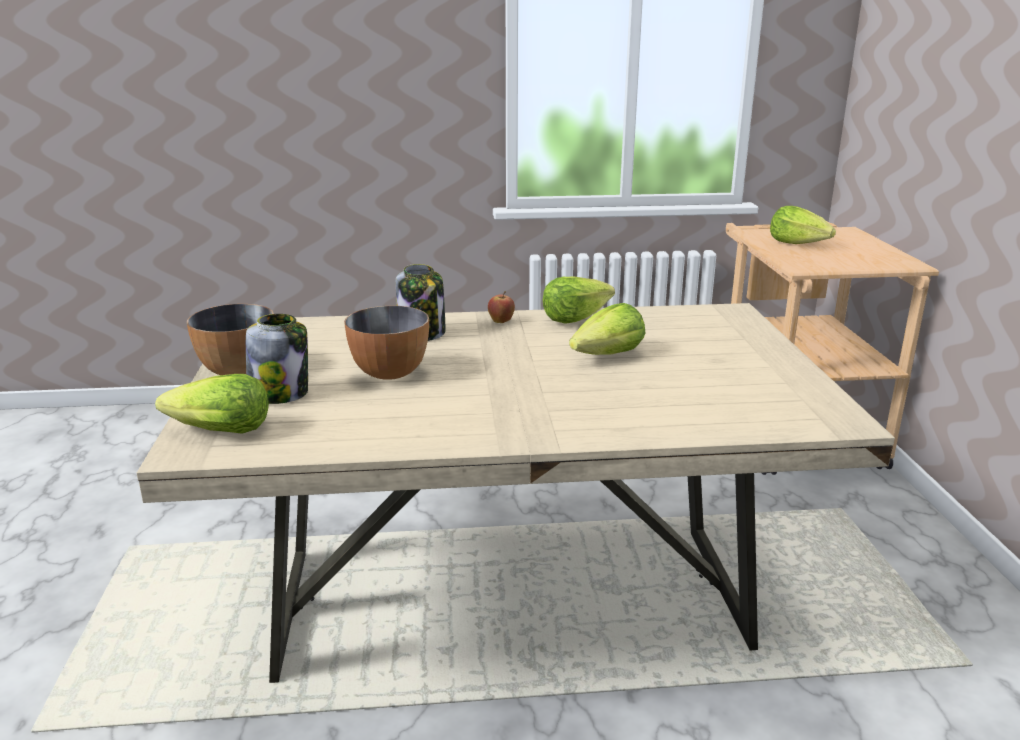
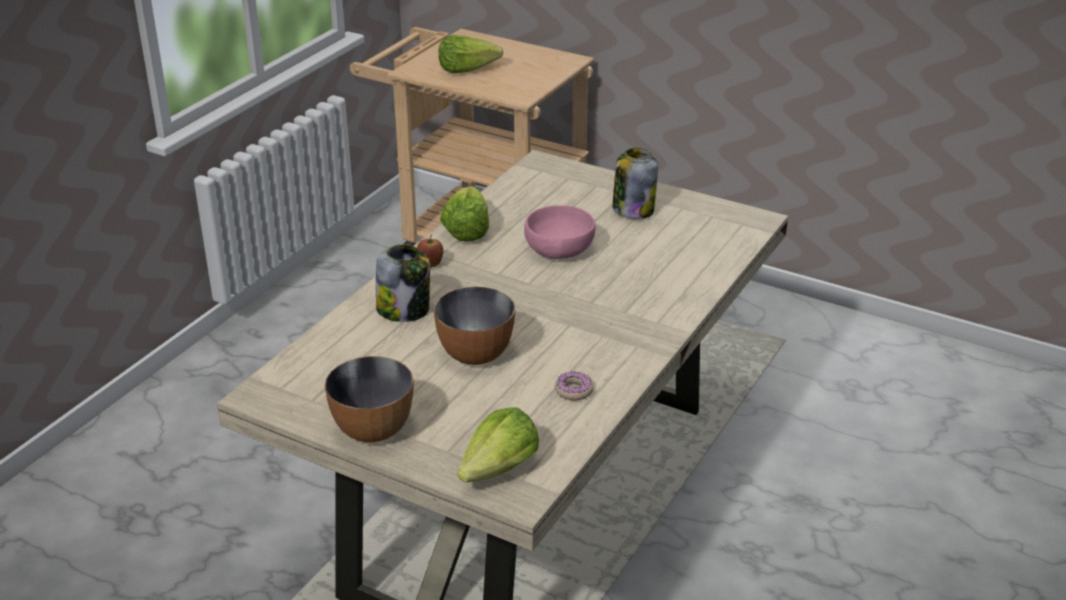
camera: 55 degrees left, 10 degrees up
jar [246,314,308,404] -> jar moved to [612,148,658,219]
lettuce [569,303,646,355] -> pink bowl [524,205,596,259]
none -> donut [555,371,594,400]

